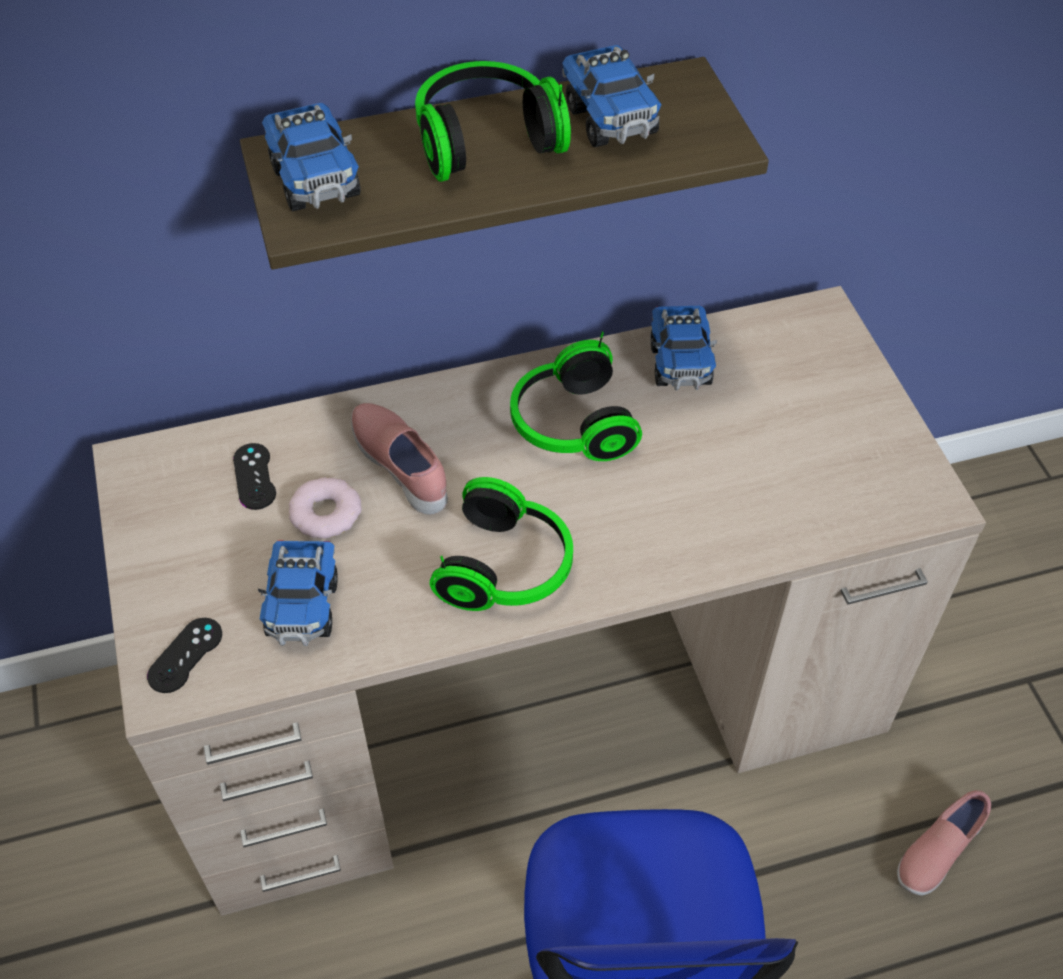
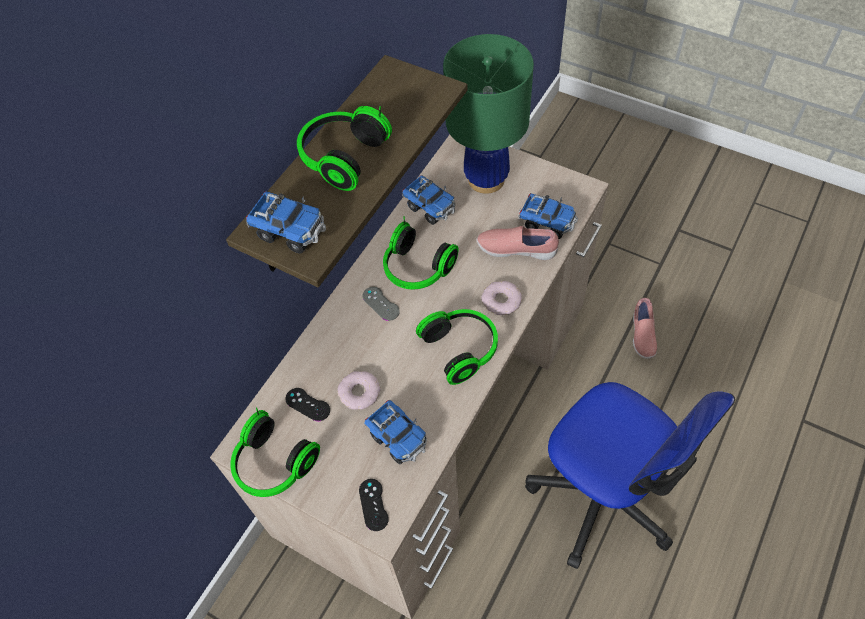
camera: 40 degrees left, 5 degrees up
pink shoe [351,403,448,514] -> pink shoe moved to [476,226,559,260]
toy truck [562,45,662,147] -> toy truck moved to [518,193,578,239]
none -> headphones [230,408,320,497]
none -> grey game controller [362,287,400,321]
none -> green table lamp [443,34,534,194]
none -> donut [481,281,522,315]

